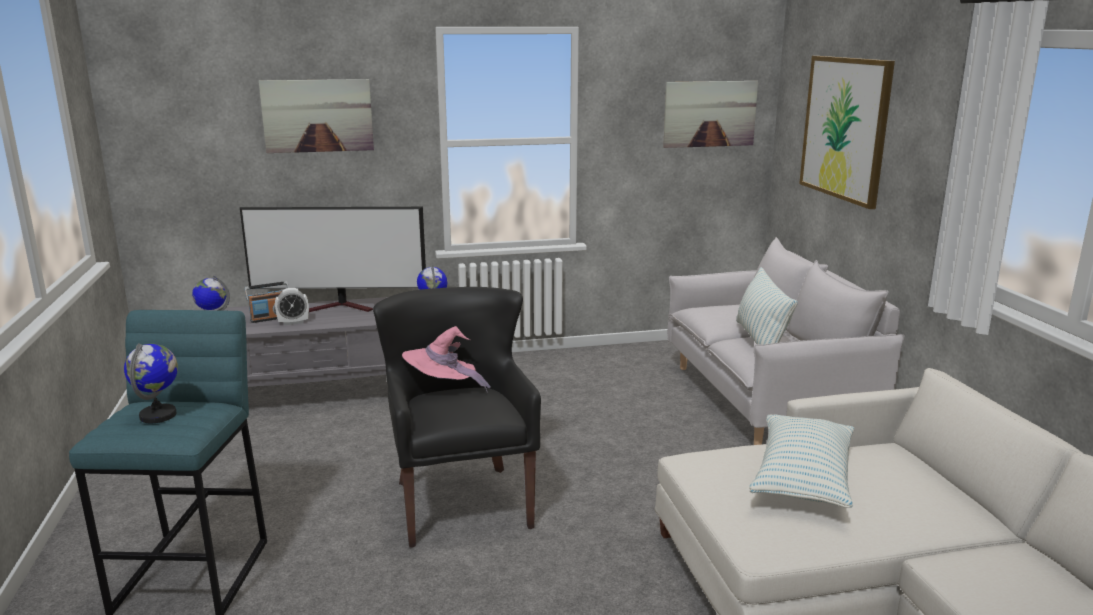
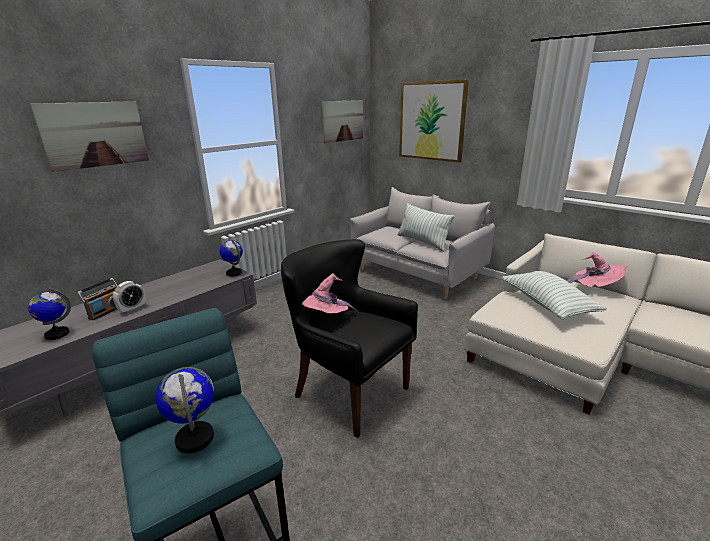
camera: 35 degrees left, 5 degrees up
television [240,207,426,312] -> none
none -> pink hat [566,252,628,287]

